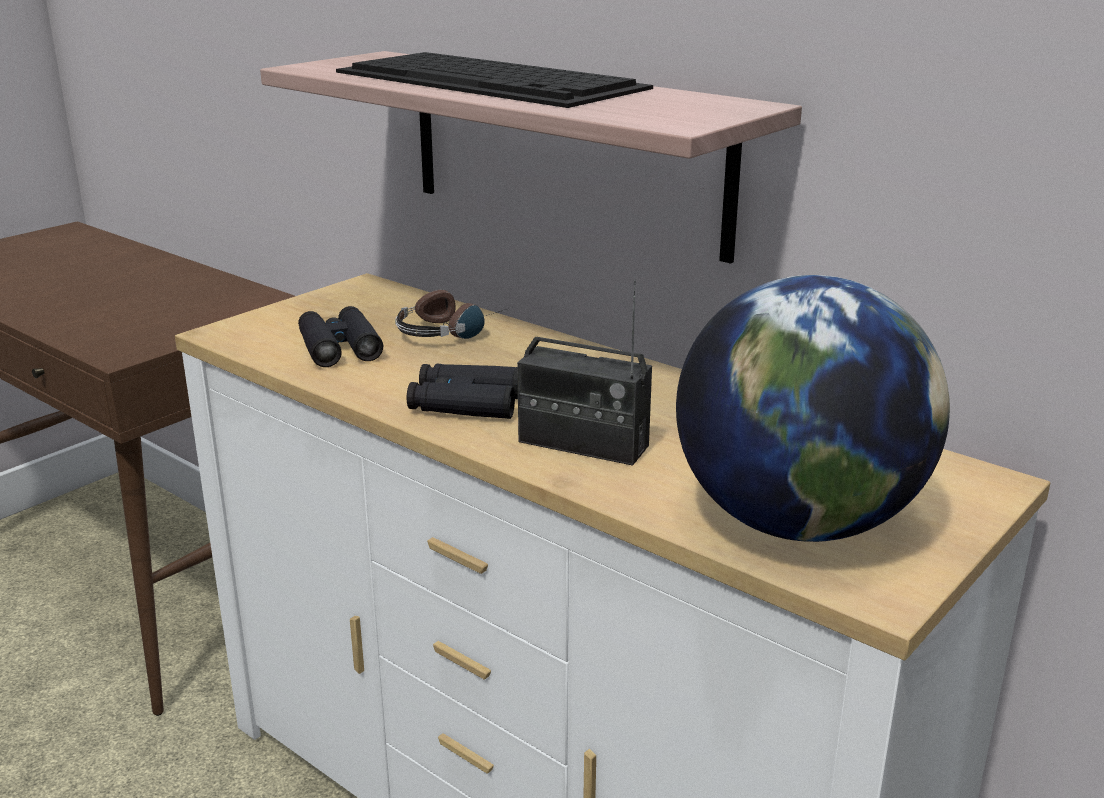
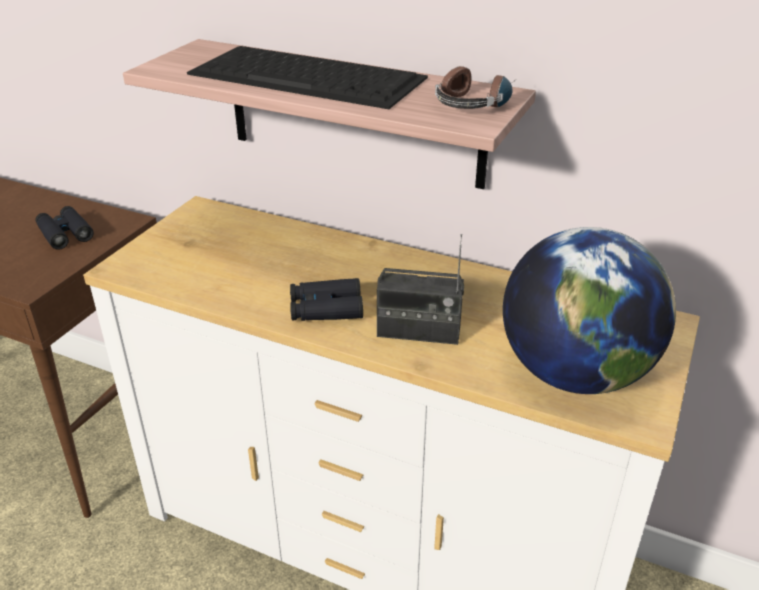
camera: 15 degrees left, 10 degrees up
black binoculars [298,306,383,367] -> black binoculars moved to [35,206,94,250]
headphones [395,290,506,339] -> headphones moved to [435,66,514,109]

